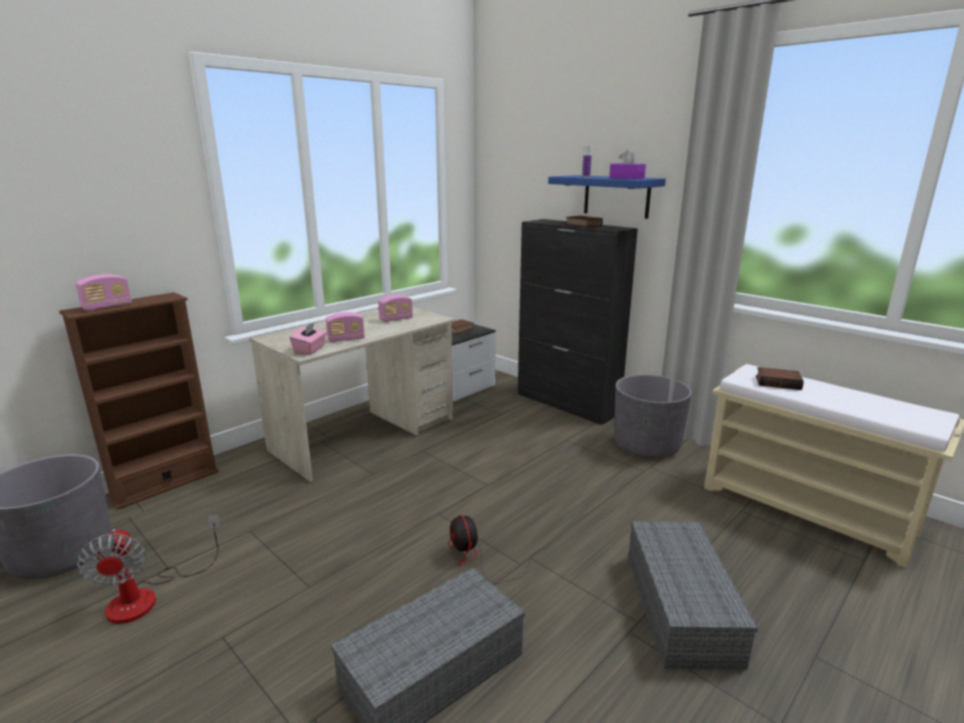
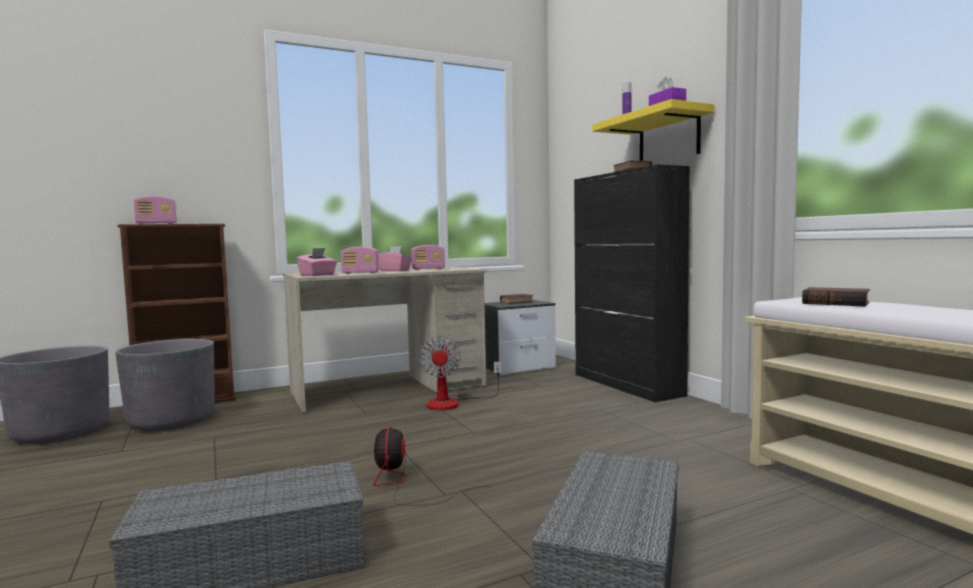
camera: 20 degrees right, 15 degrees down
fan [77,515,221,624] -> fan moved to [419,336,502,411]
blue shelf [548,175,666,219] -> yellow shelf [592,99,714,161]
grey planter [614,374,692,459] -> grey planter moved to [115,339,215,431]
none -> pink tissue box [378,246,412,271]

